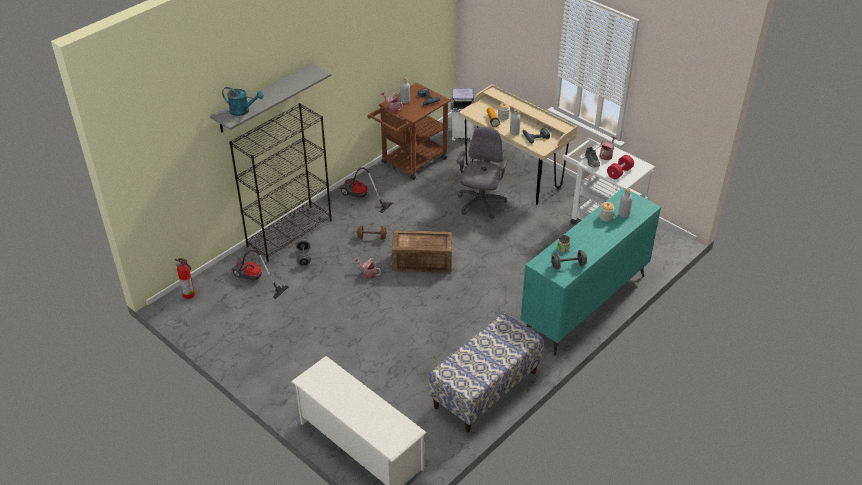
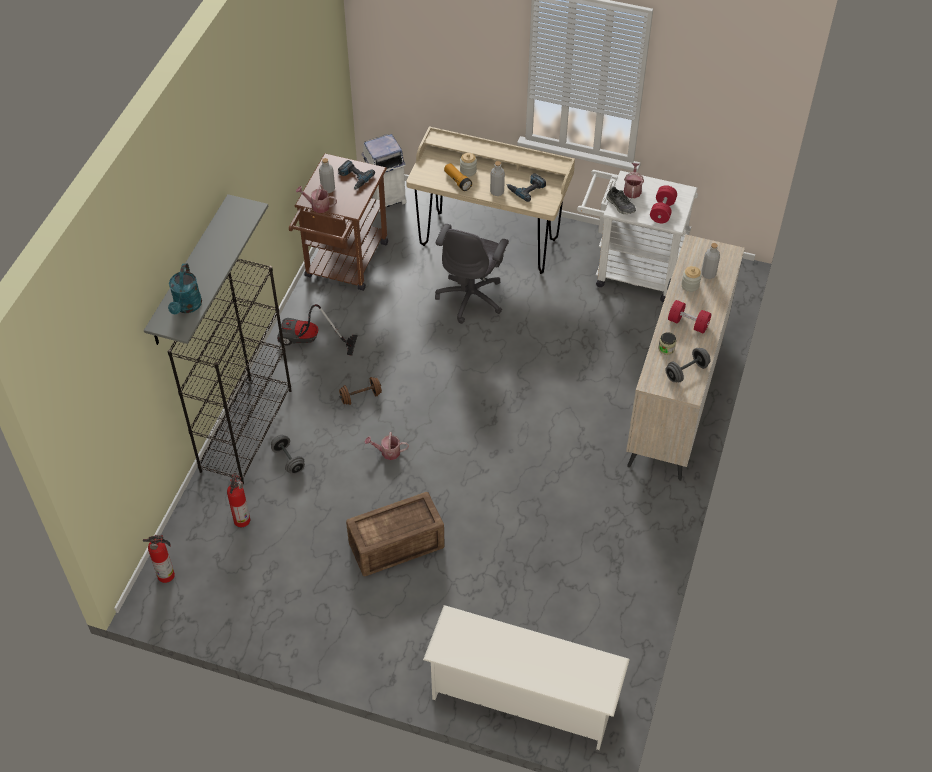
camera: 25 degrees left, 10 degrees up
turquoise watering can [222,87,264,116] -> turquoise watering can turned 105 degrees clockwise [168,263,202,314]
vacuum cleaner [231,250,289,299] -> fire extinguisher [227,473,250,527]
crate [392,231,452,273] -> crate moved to [346,492,445,576]
bench [429,313,543,433] -> none
grey office chair [457,127,509,219] -> grey office chair turned 150 degrees counterclockwise [435,224,509,324]
turquoise dresser [520,187,661,356] -> beige dresser [626,234,745,481]
none -> red dumbbell [668,300,711,333]

